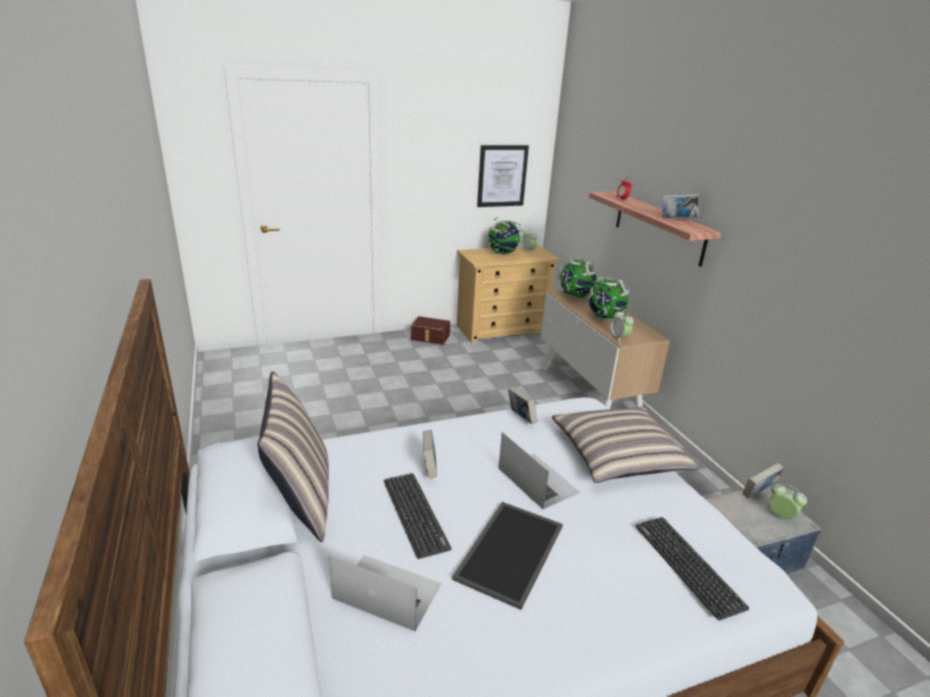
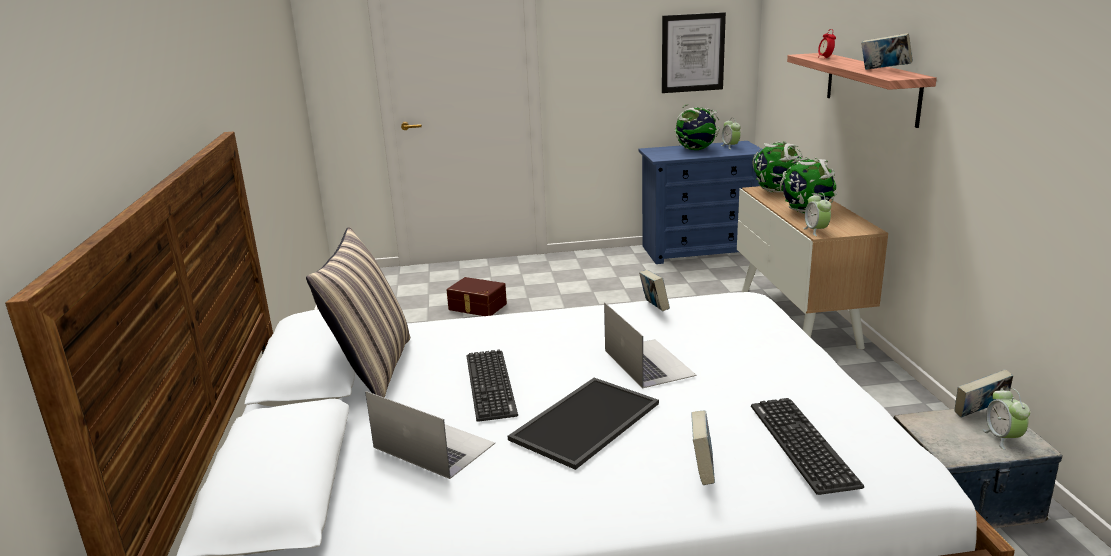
camera: 15 degrees right, 5 degrees down
brown storage box [411,316,450,345] -> brown storage box moved to [447,277,507,316]
book [423,430,437,478] -> book moved to [691,410,715,485]
beige dresser [457,245,560,343] -> blue dresser [638,141,762,264]
pillow [552,407,699,483] -> none
alarm clock [769,484,807,521] -> alarm clock turned 150 degrees counterclockwise [982,388,1030,450]

